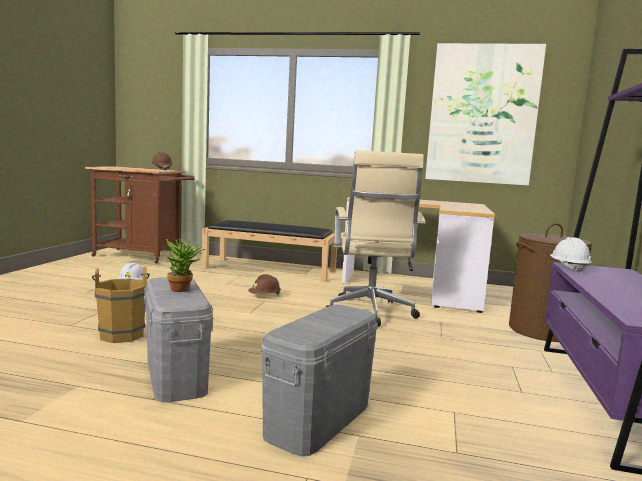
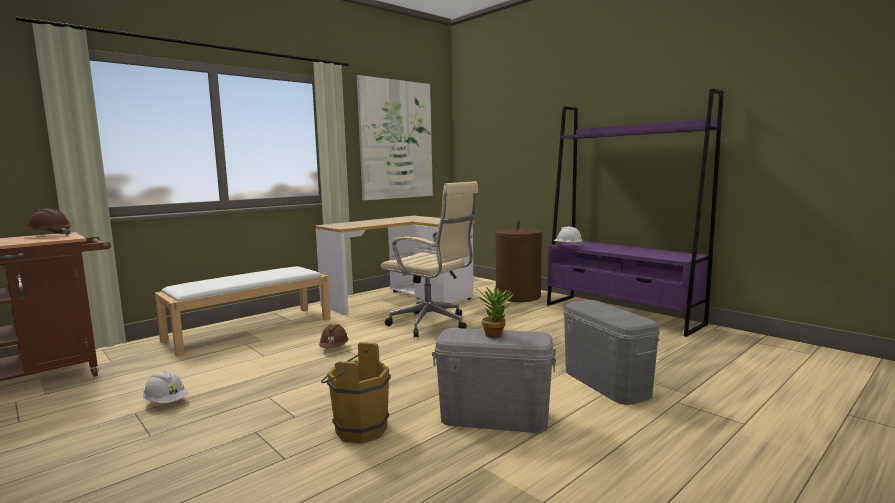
camera: 55 degrees left, 0 degrees up
black bench [202,220,337,282] -> white bench [154,266,331,356]

